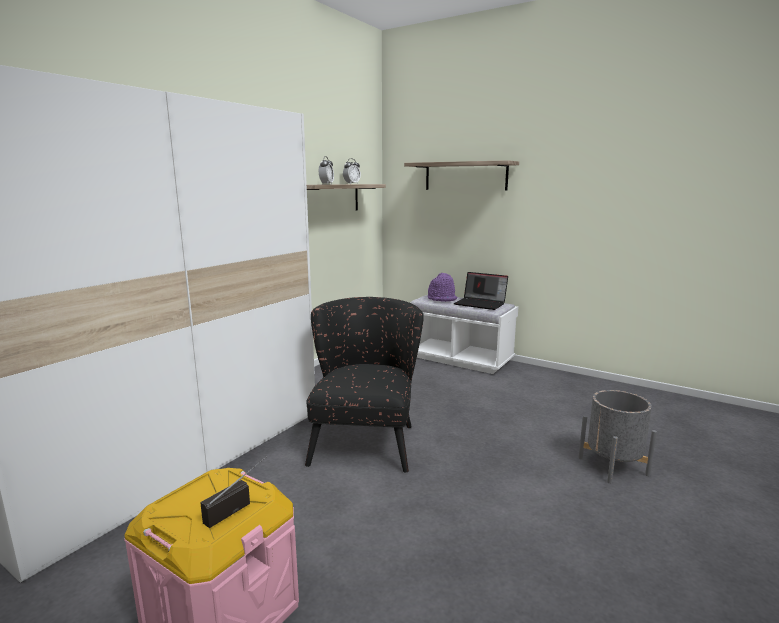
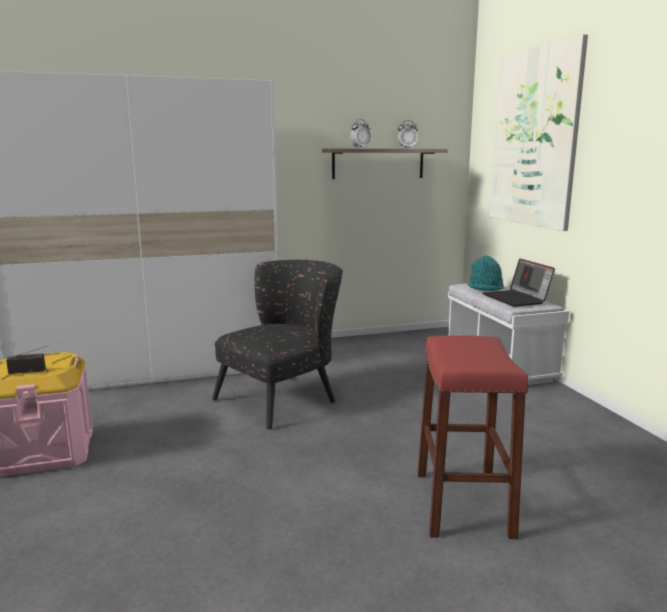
camera: 40 degrees right, 0 degrees up
shelf [404,160,519,191] -> picture [489,34,588,231]
purple hat [428,273,458,302] -> turquoise hat [468,256,504,291]
grey planter [578,390,657,484] -> red stool [418,335,528,539]

